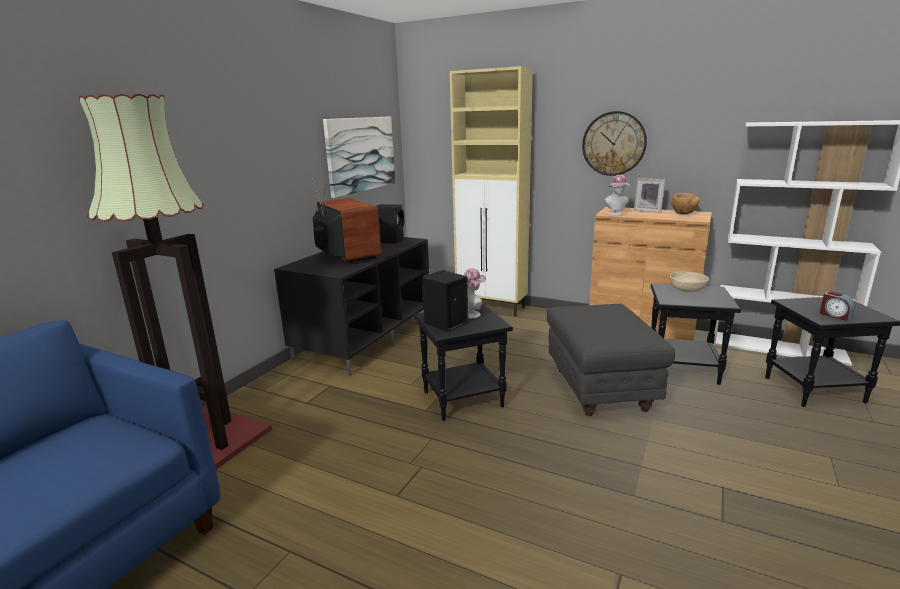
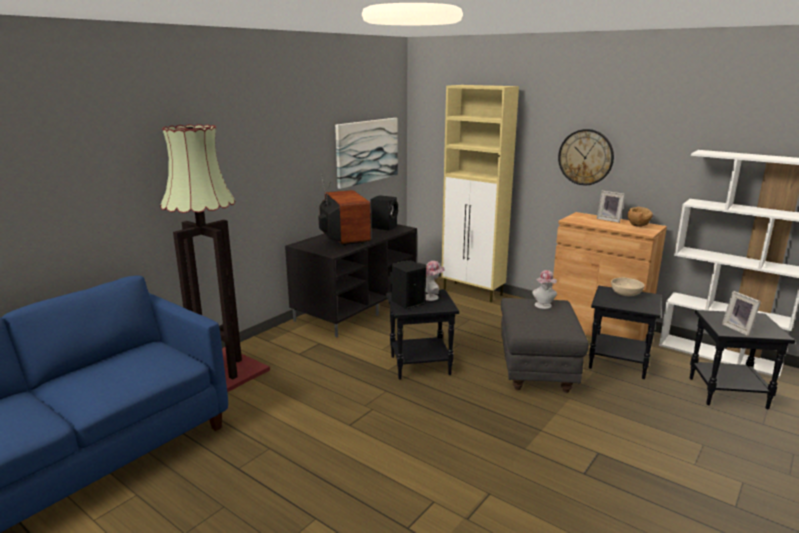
camera: 10 degrees right, 0 degrees up
hat [604,175,630,216] -> hat moved to [532,270,557,309]
alarm clock [820,291,855,321] -> picture frame [722,291,761,336]

